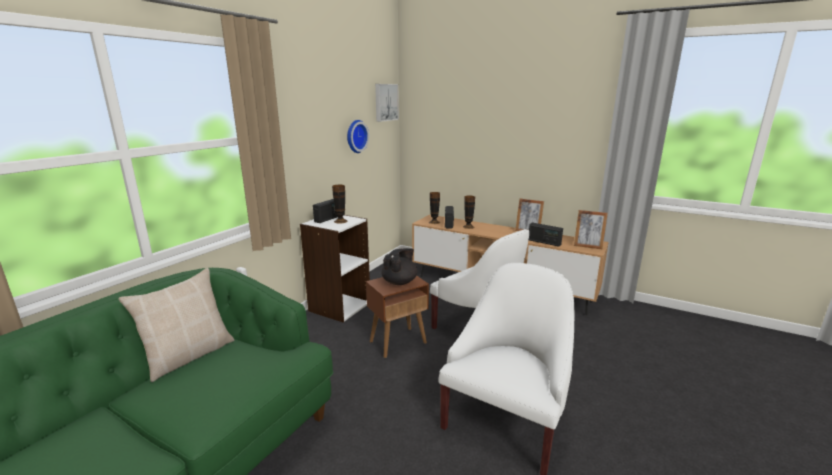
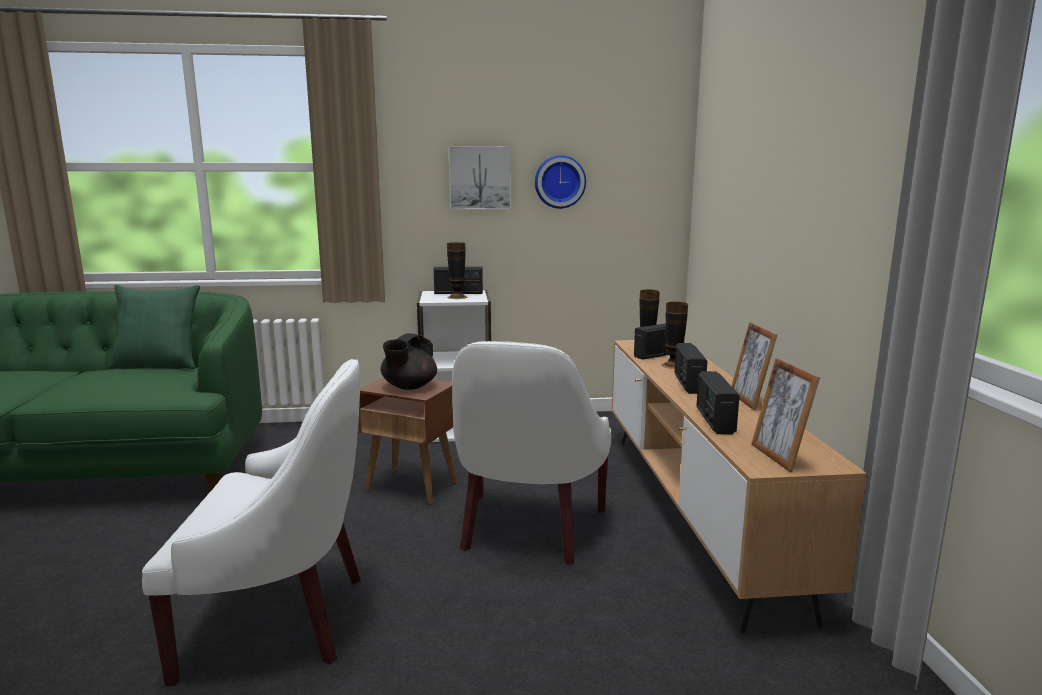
camera: 55 degrees right, 5 degrees down
beige pillow [119,268,234,382] -> green pillow [109,285,200,369]
picture [375,84,399,122] -> picture moved to [449,146,511,210]
black teapot [382,248,417,285] -> black teapot turned 120 degrees clockwise [381,333,437,390]
none -> radio [674,343,708,394]

